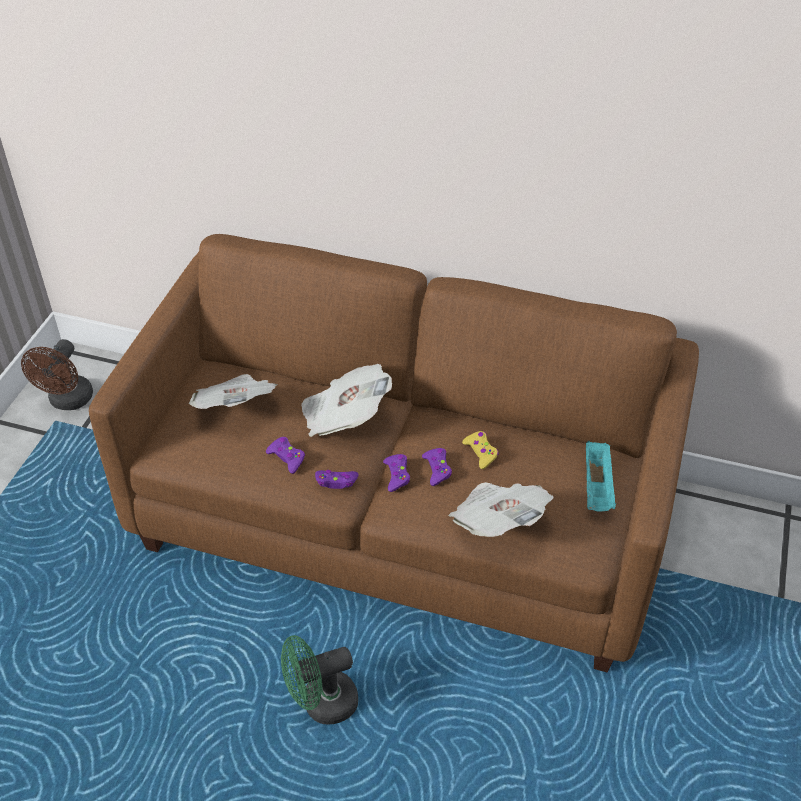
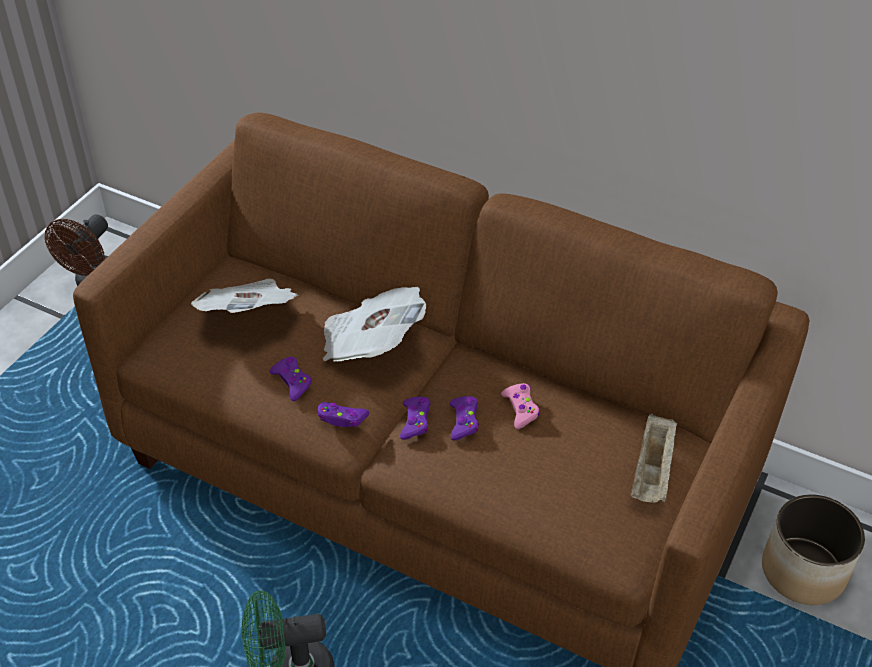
camera: 10 degrees right, 0 degrees up
newspaper [448,482,554,537] -> none
yellow game controller [462,431,499,469] -> pink game controller [501,383,540,429]
turquoise tray [586,441,616,511] -> beige tray [631,414,677,503]
none -> planter [762,495,865,605]

